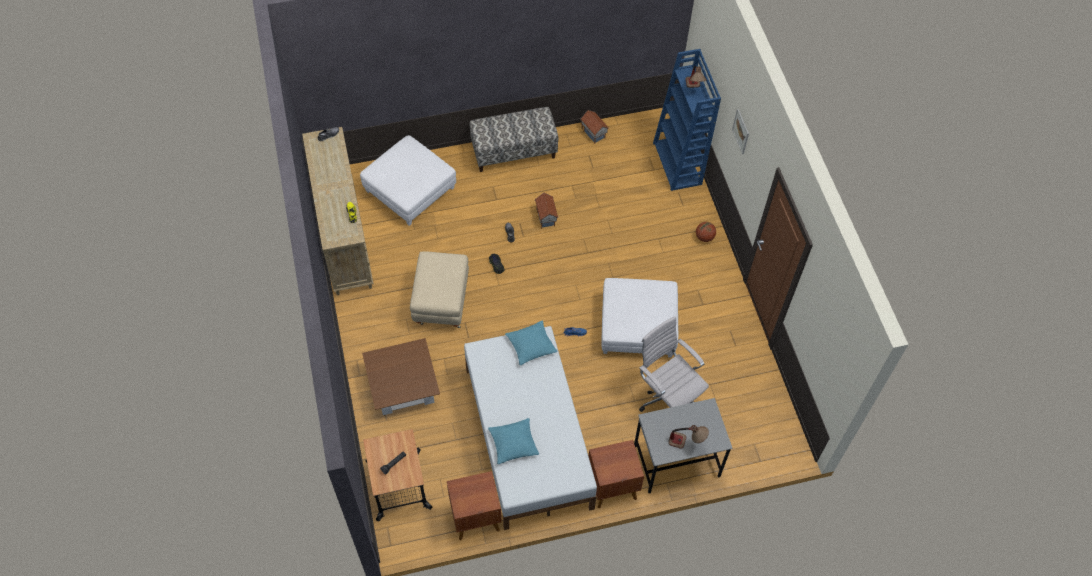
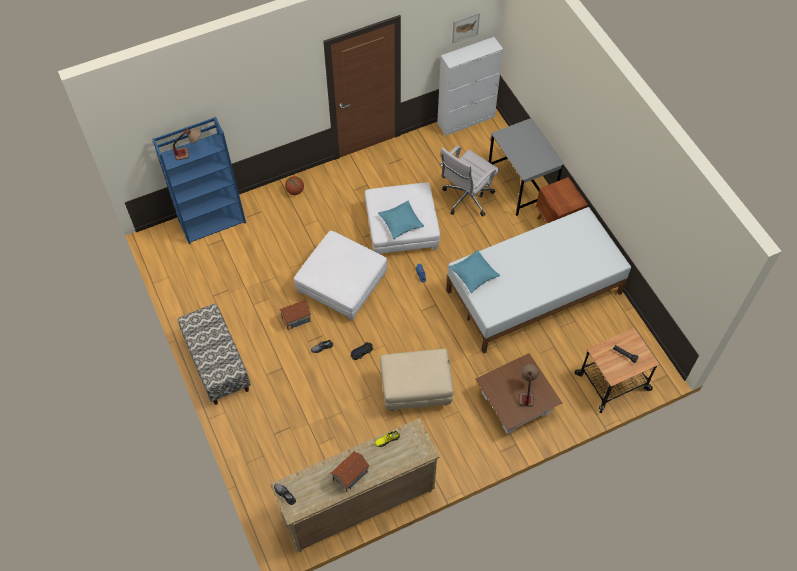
camera: 100 degrees left, 0 degrees up
white ottoman [360,135,456,226] -> white ottoman moved to [294,231,387,321]
brown nightstand [447,471,502,540] -> none
turquoise pillow [488,418,539,464] -> turquoise pillow moved to [378,201,424,239]
toy house [580,110,609,144] -> toy house moved to [330,451,370,492]
table lamp [668,425,709,449] -> table lamp moved to [519,364,538,407]
picture [732,109,749,154] -> picture moved to [452,13,480,43]
none -> white cabinet [437,37,503,136]

